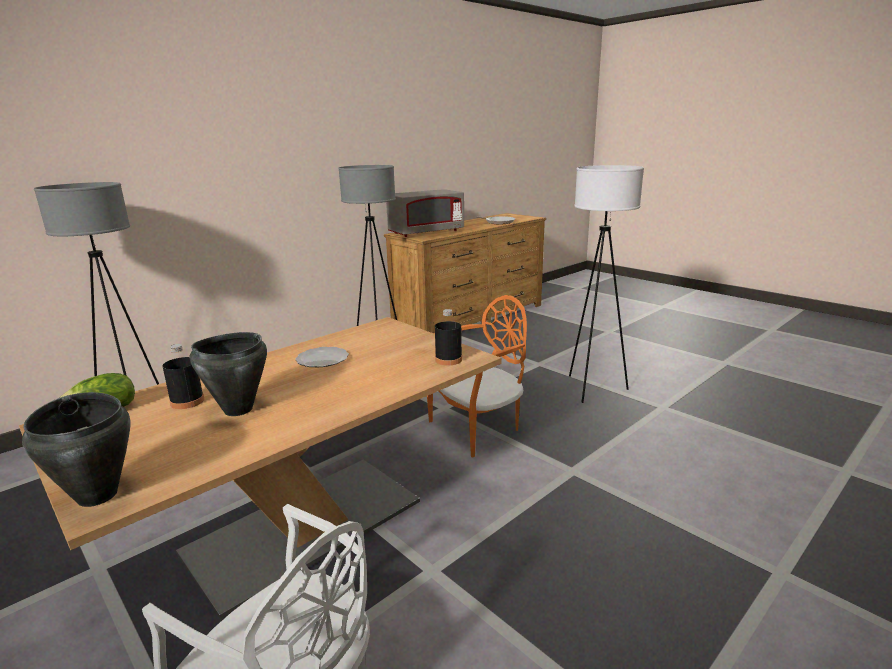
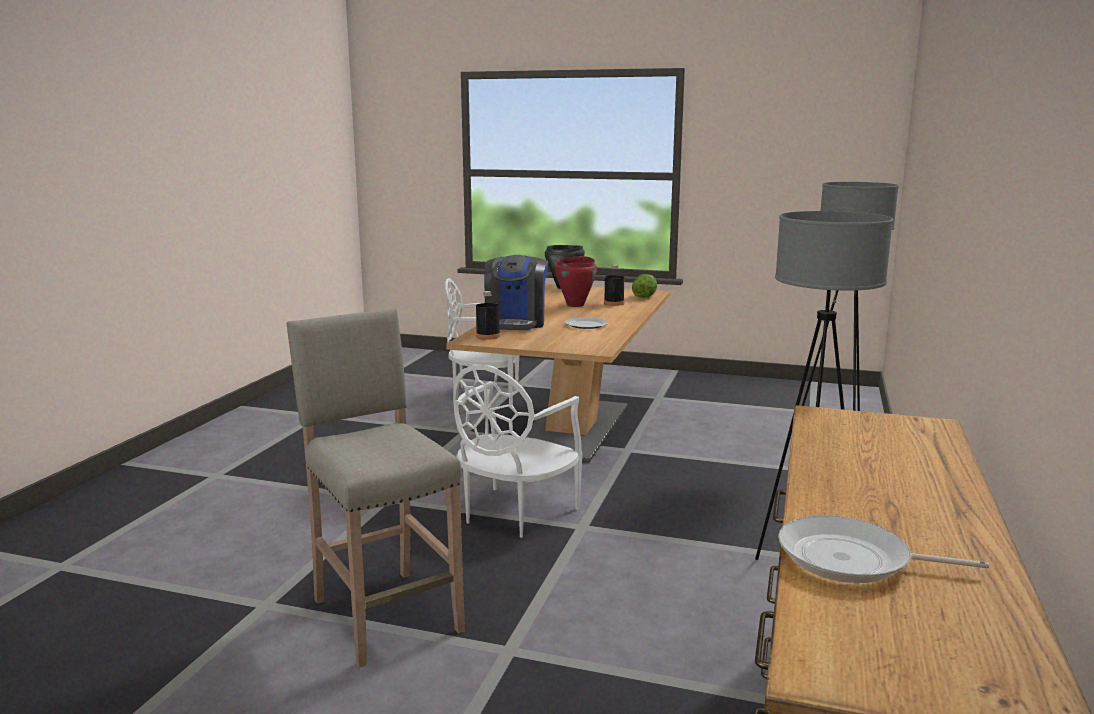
camera: 150 degrees right, 5 degrees down
black cooking pot [190,332,267,416] -> red cooking pot [555,256,597,307]
grey microwave [386,189,464,237] -> none
orange chair [427,295,527,458] -> white chair [453,365,582,538]
white floor lamp [569,165,644,403] -> beige stool [286,308,465,668]
none -> coffee machine [484,255,548,330]

